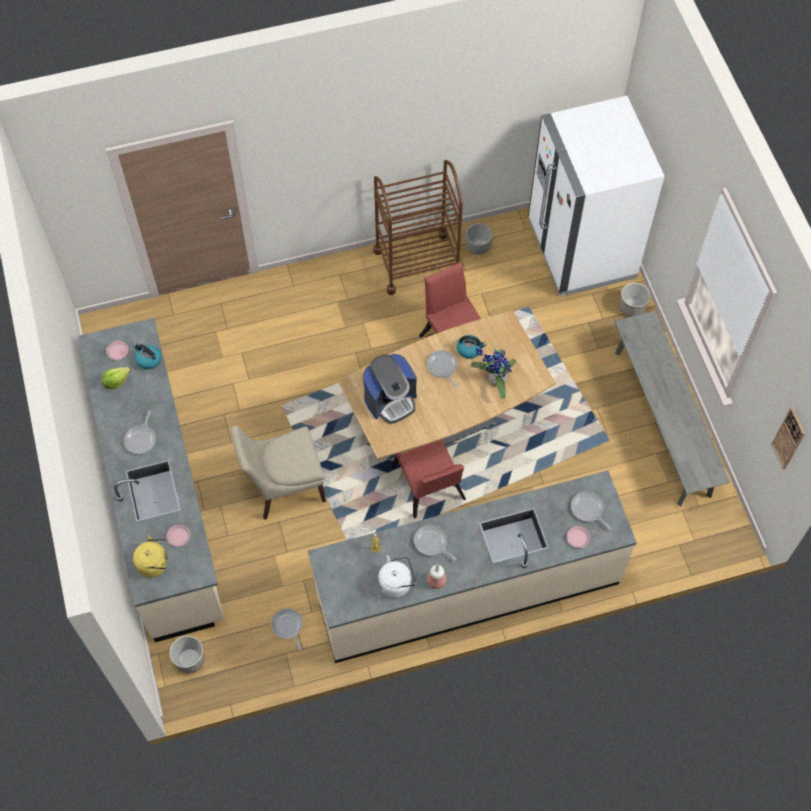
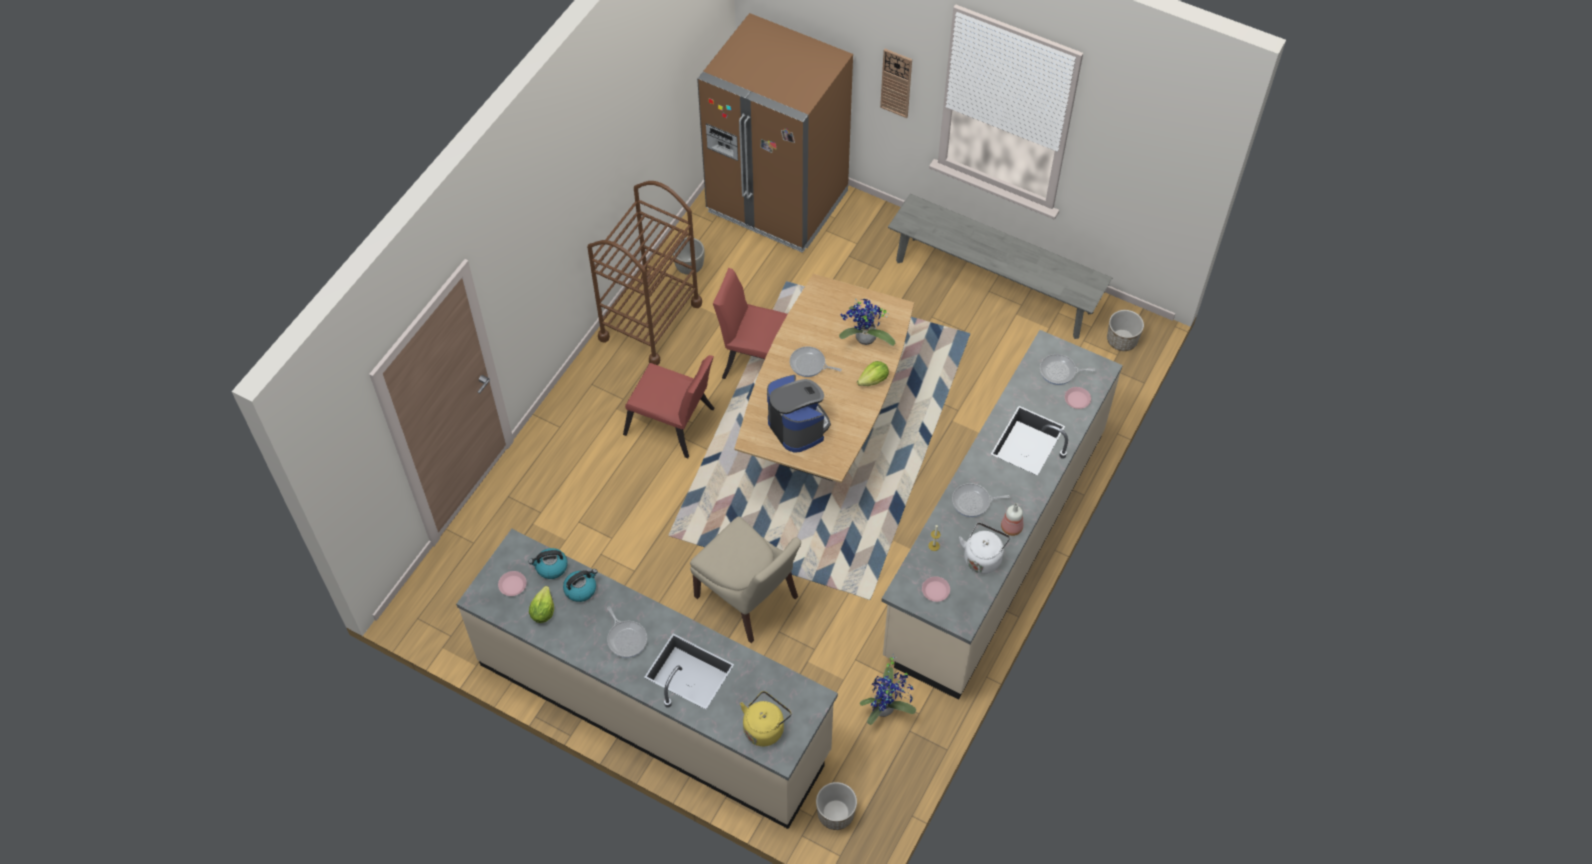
camera: 45 degrees left, 5 degrees down
pink plate [167,524,190,547] -> pink plate moved to [922,576,950,602]
beige chair [230,426,326,520] -> beige chair turned 75 degrees counterclockwise [690,516,801,643]
frying pan [271,608,302,650] -> potted plant [860,656,916,725]
coffee machine [363,354,417,424] -> coffee machine turned 45 degrees counterclockwise [767,375,831,452]
red chair [391,439,466,519] -> red chair moved to [623,355,715,458]
kettle [457,335,486,359] -> kettle moved to [563,569,598,602]
white fridge [528,96,665,296] -> brown fridge [697,13,853,253]
planter [619,283,650,317] -> planter moved to [1107,310,1144,351]
wall clock [771,407,805,470] -> wall clock moved to [880,49,912,118]
none -> lettuce [857,361,889,386]

